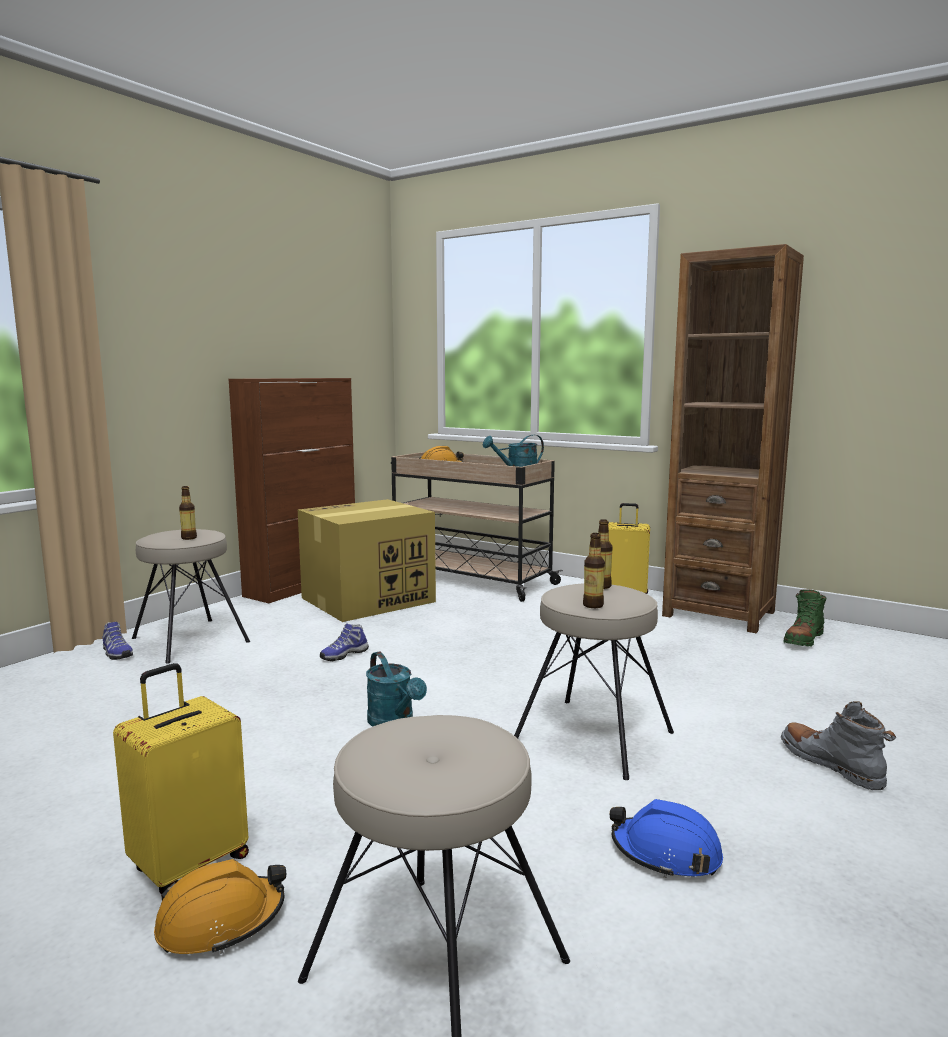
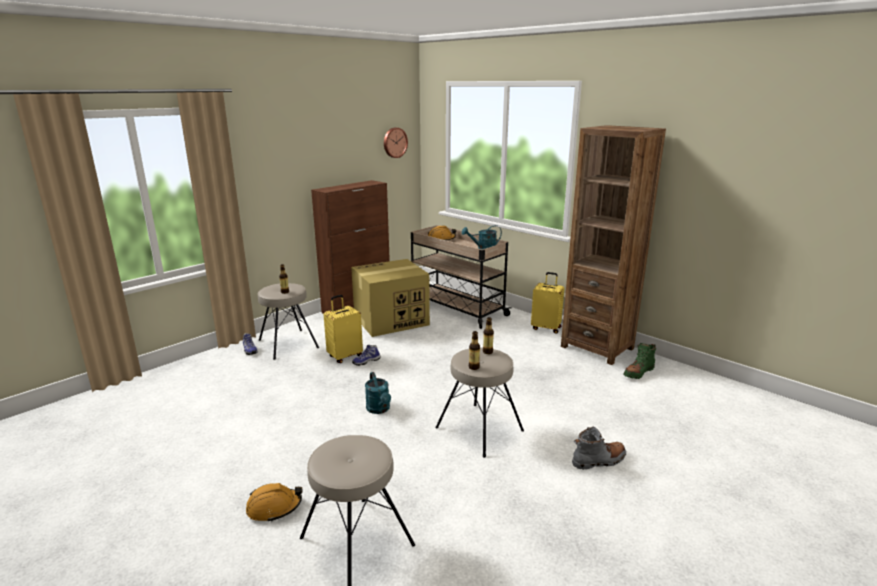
camera: 10 degrees right, 10 degrees up
yellow suitcase [113,663,249,894] -> yellow suitcase moved to [323,295,363,363]
blue hard hat [610,799,723,878] -> none
grey boot [781,701,896,790] -> grey boot turned 90 degrees clockwise [572,427,626,470]
none -> wall clock [384,128,408,158]

